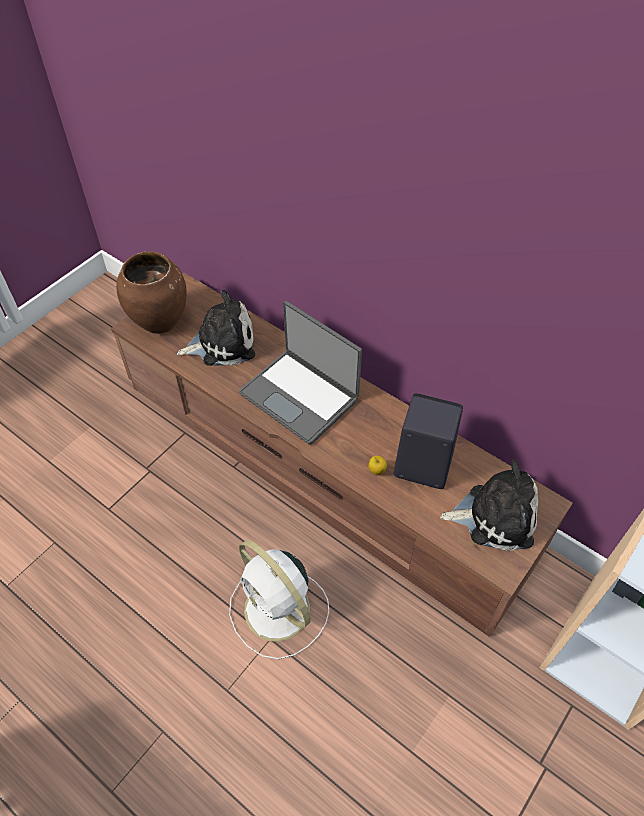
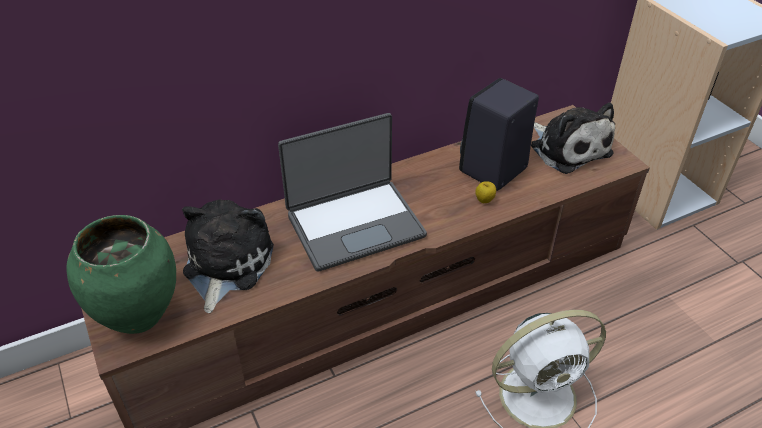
camera: 65 degrees left, 10 degrees down
brown vase [116,251,187,334] -> green vase [66,215,176,334]
plush toy [440,459,538,551] -> plush toy turned 120 degrees clockwise [531,103,615,174]

